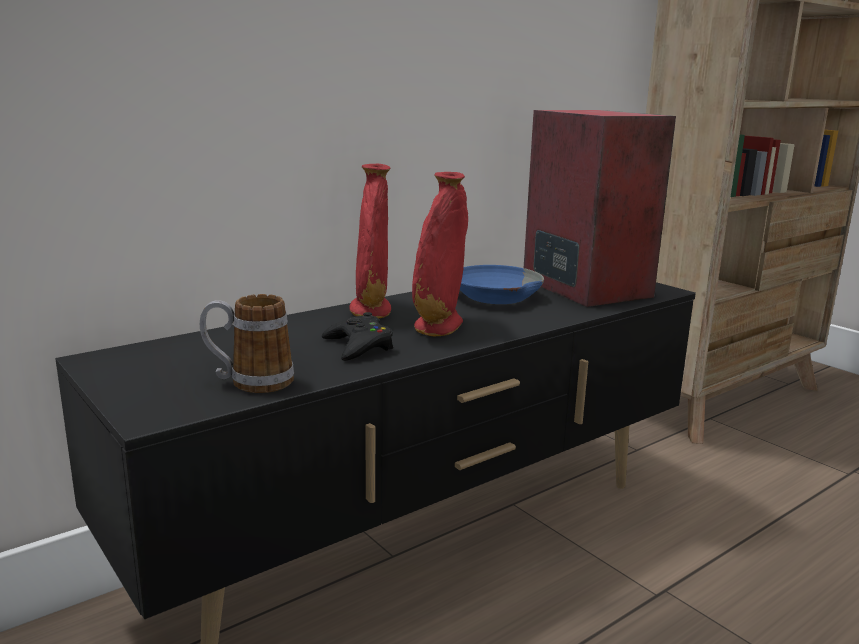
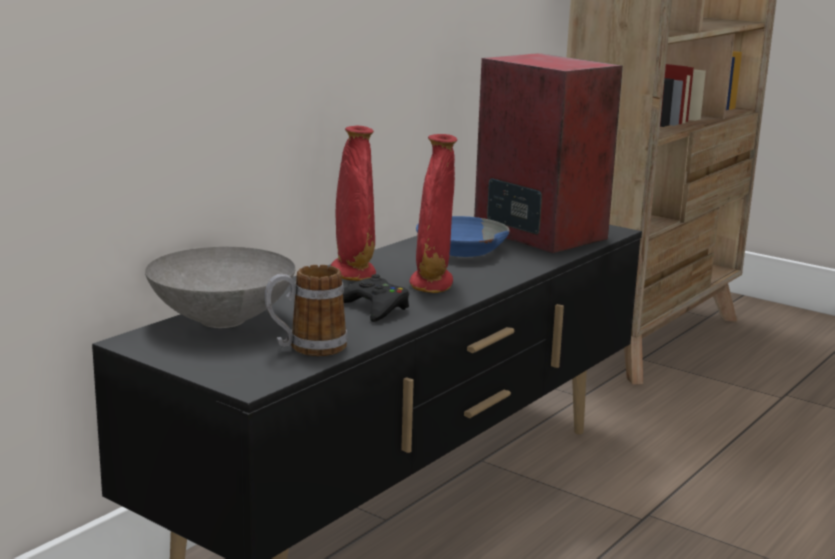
camera: 15 degrees left, 0 degrees up
none -> grey bowl [145,247,296,328]

